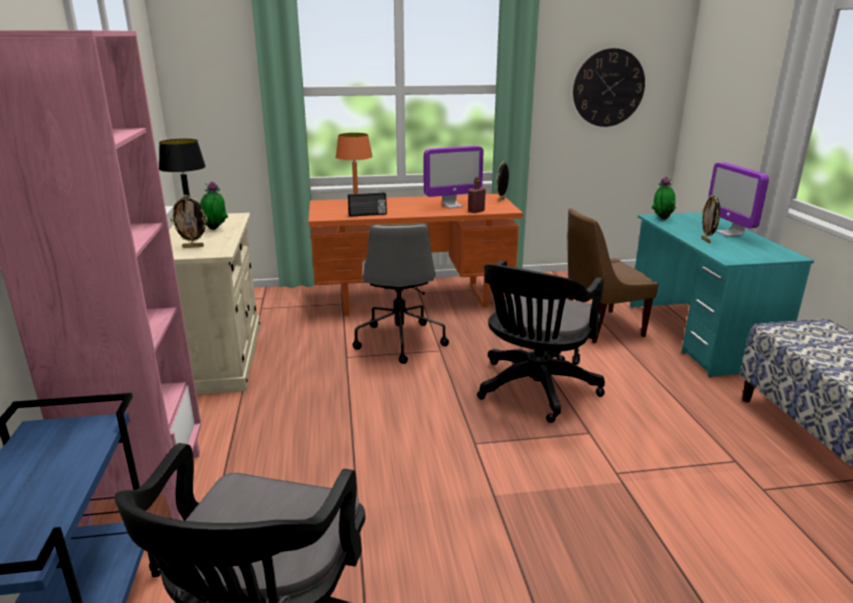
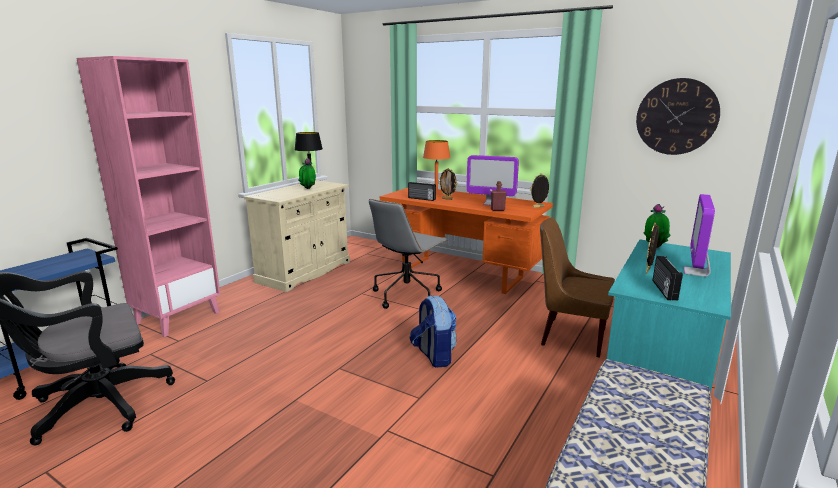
camera: 40 degrees right, 5 degrees down
picture frame [170,195,208,248] -> picture frame moved to [438,168,457,200]
black office chair [477,260,605,423] -> backpack [410,295,457,368]
none -> radio [652,256,683,301]

